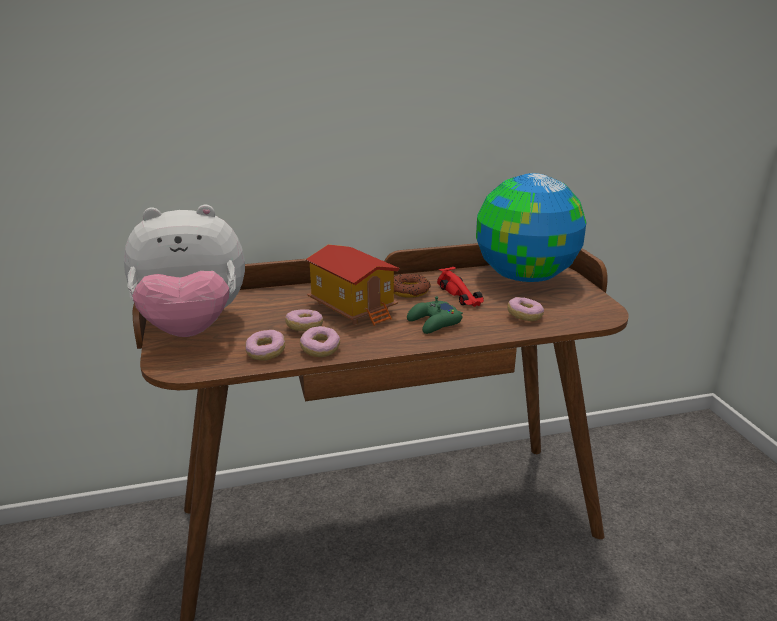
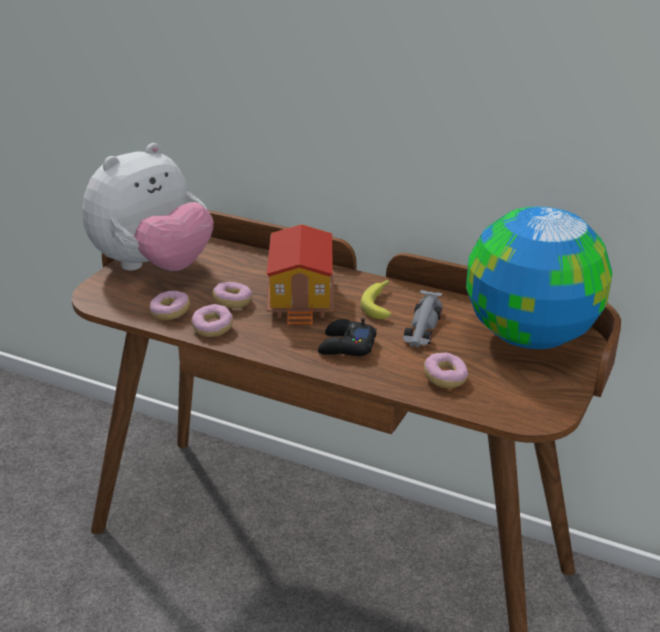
camera: 40 degrees right, 5 degrees up
plush toy [124,205,245,337] -> plush toy turned 75 degrees counterclockwise [82,143,214,271]
donut [394,274,431,298] -> banana [360,280,392,319]
green game controller [407,296,463,334] -> black game controller [318,318,377,356]
red toy car [437,267,484,307] -> grey toy car [403,290,442,348]

